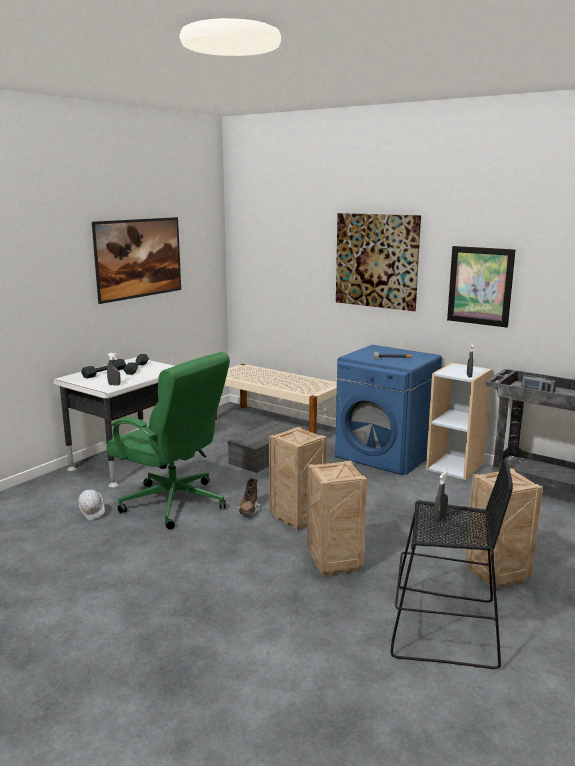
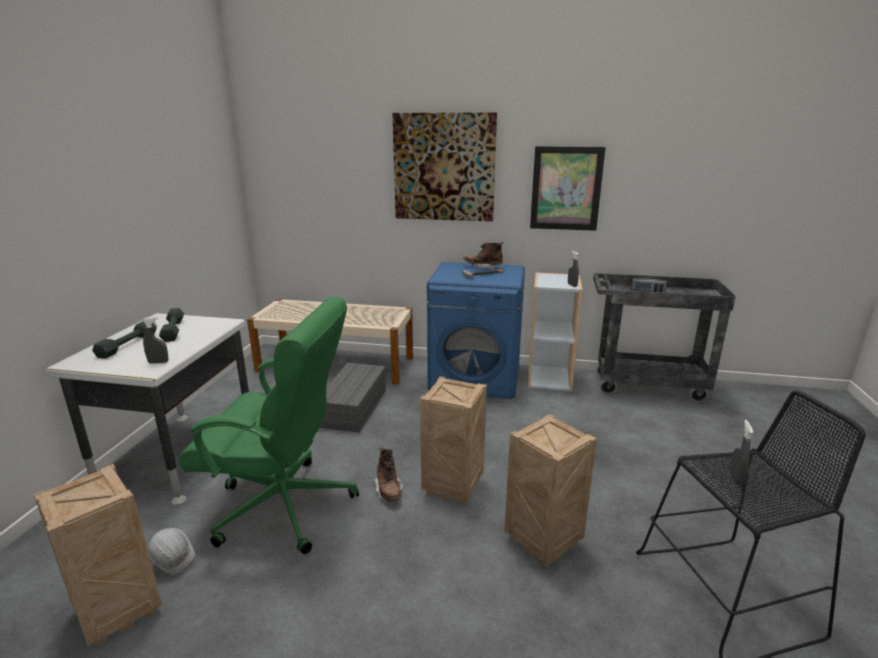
camera: 25 degrees left, 5 degrees up
picture [92,217,181,304] -> none
crate [465,468,543,589] -> crate moved to [33,464,162,648]
none -> brown boot [463,242,503,269]

